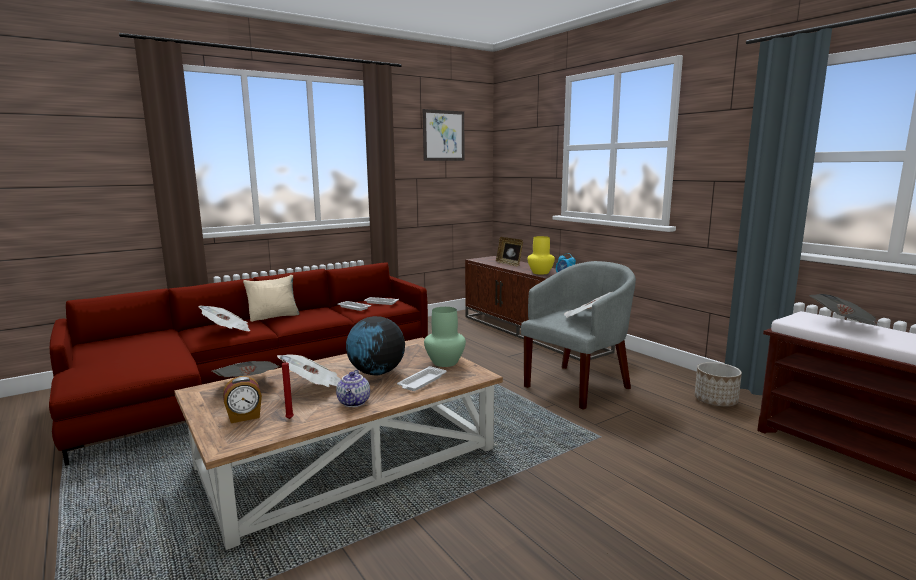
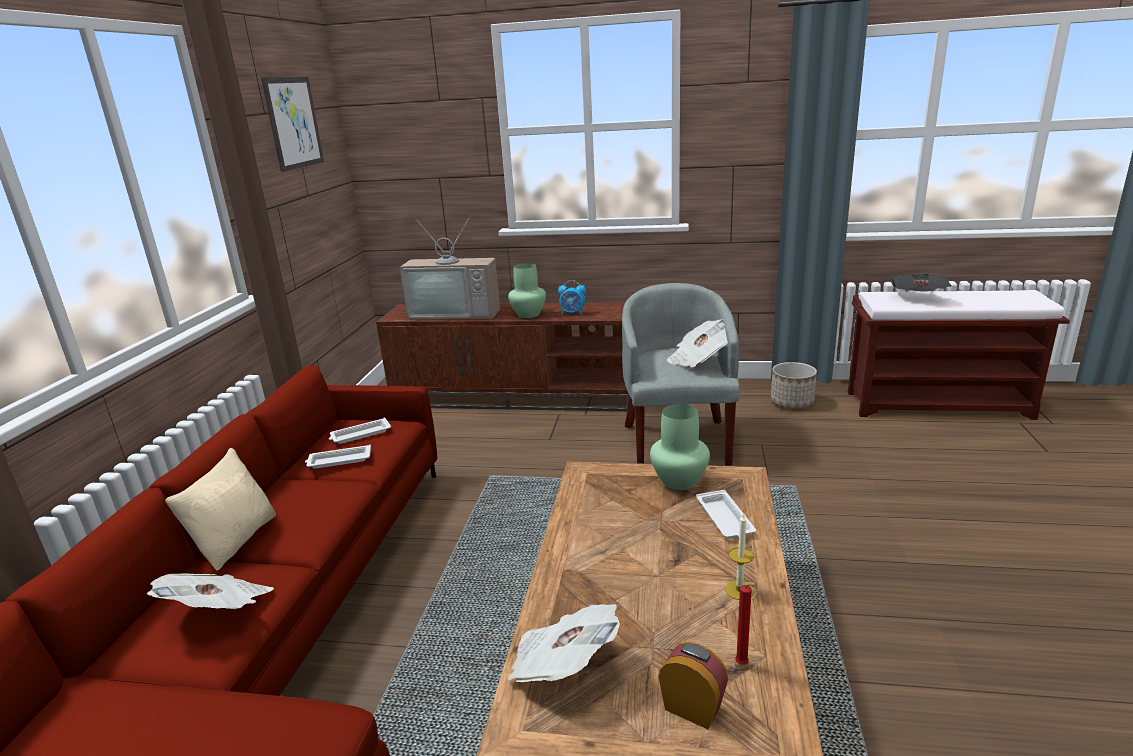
camera: 45 degrees left, 10 degrees up
alarm clock [223,376,262,423] -> alarm clock turned 75 degrees counterclockwise [659,642,728,729]
newspaper [277,354,341,387] -> none
teapot [336,370,370,407] -> candle [725,513,754,600]
globe [346,316,405,376] -> none
picture frame [496,237,523,267] -> television [399,215,500,319]
yellow vase [527,236,555,274] -> green vase [508,263,546,318]

